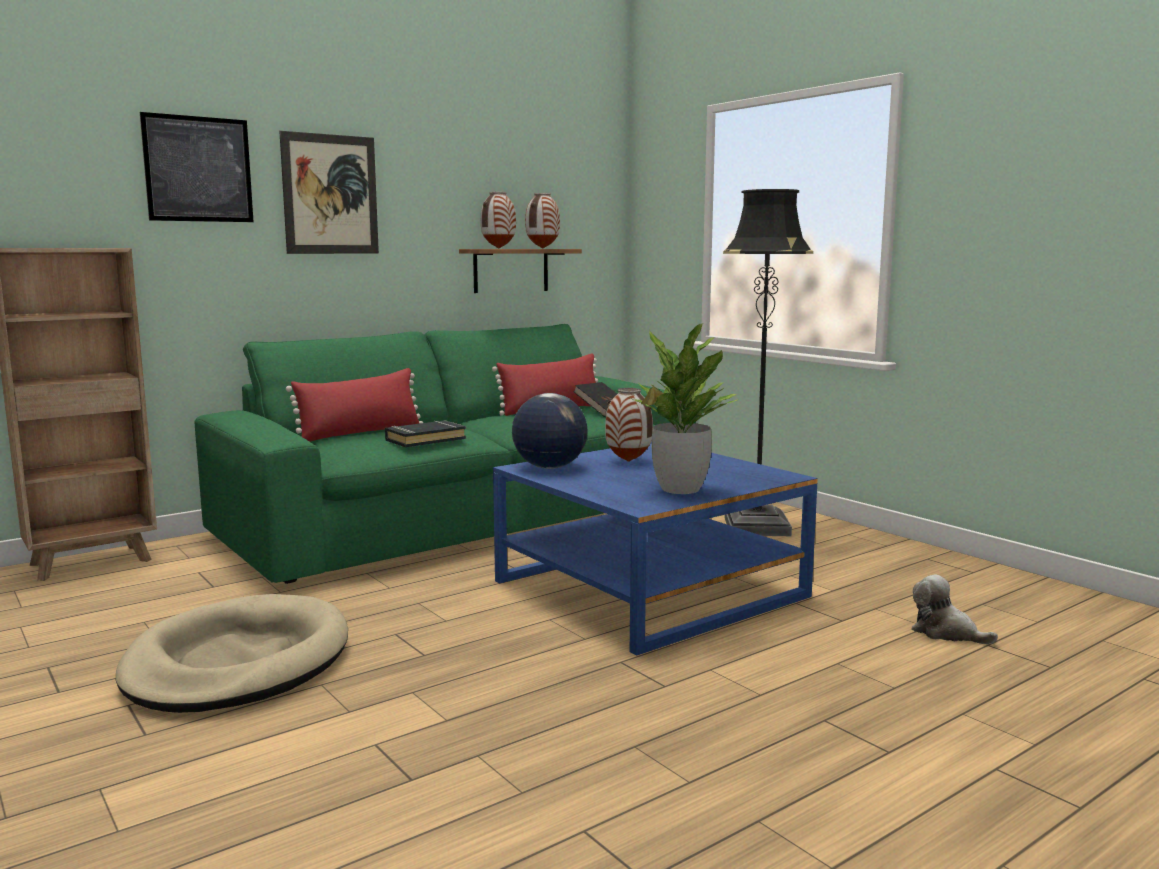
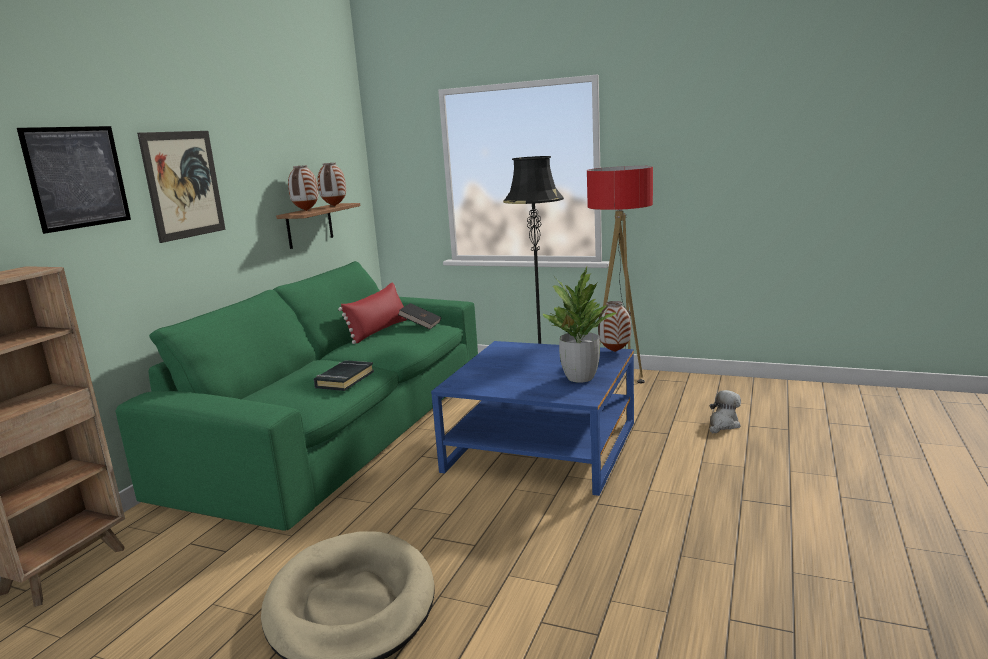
camera: 30 degrees left, 5 degrees up
red pillow [286,368,423,442] -> none
globe [512,393,588,469] -> none
vase [605,388,653,462] -> vase moved to [598,301,631,352]
plush toy [911,574,998,644] -> plush toy turned 120 degrees clockwise [710,390,741,434]
none -> floor lamp [587,166,653,384]

